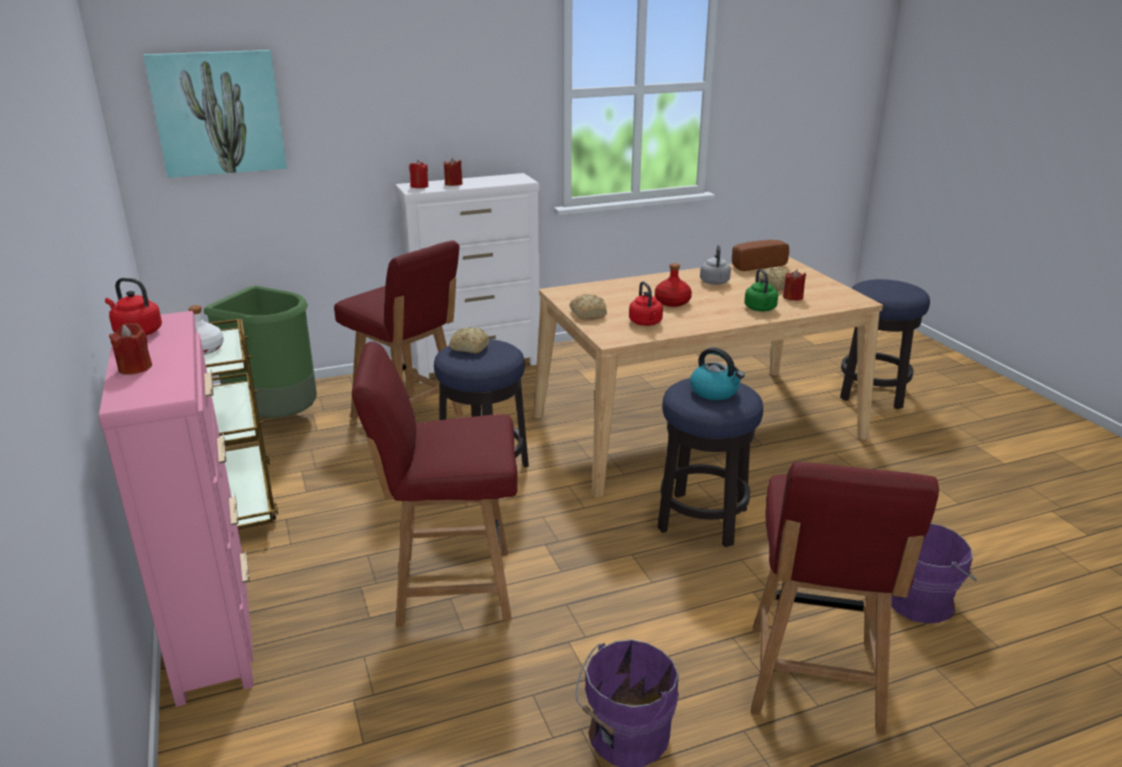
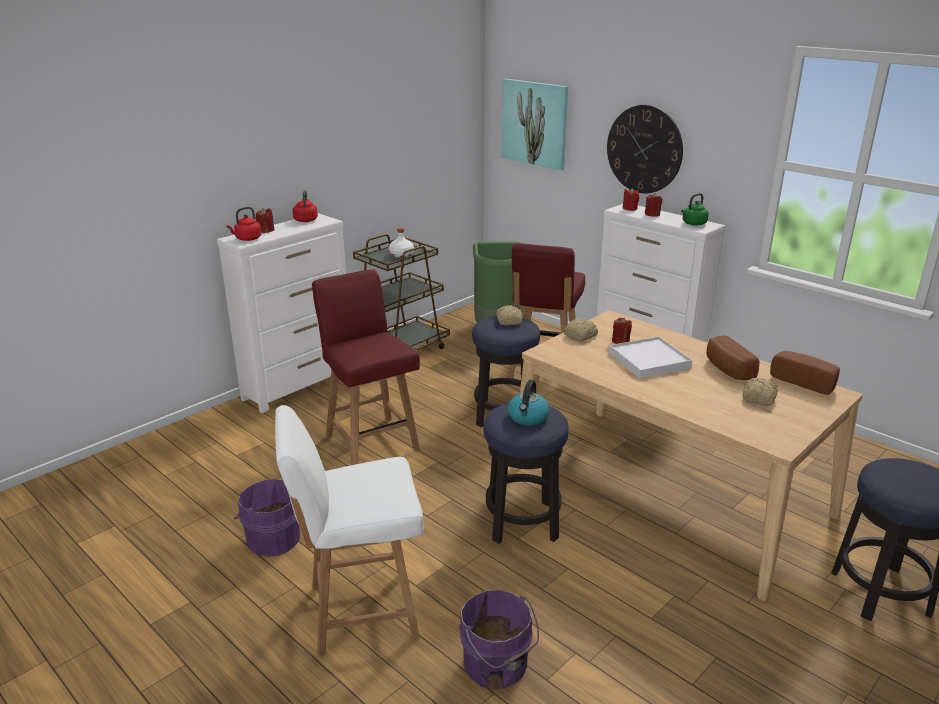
camera: 65 degrees right, 0 degrees up
pink dresser [98,311,254,707] -> white dresser [217,213,346,413]
red kettle [629,281,663,326] -> red kettle moved to [227,207,262,241]
red bottle [655,263,692,307] -> white tray [609,336,692,378]
grey kettle [700,245,731,285] -> bread [706,335,759,380]
green kettle [744,269,778,311] -> green kettle moved to [681,193,709,226]
red chair [751,462,939,735] -> white chair [275,405,424,656]
red candle [783,270,806,301] -> red candle moved to [612,318,632,344]
none -> wall clock [607,105,683,193]

